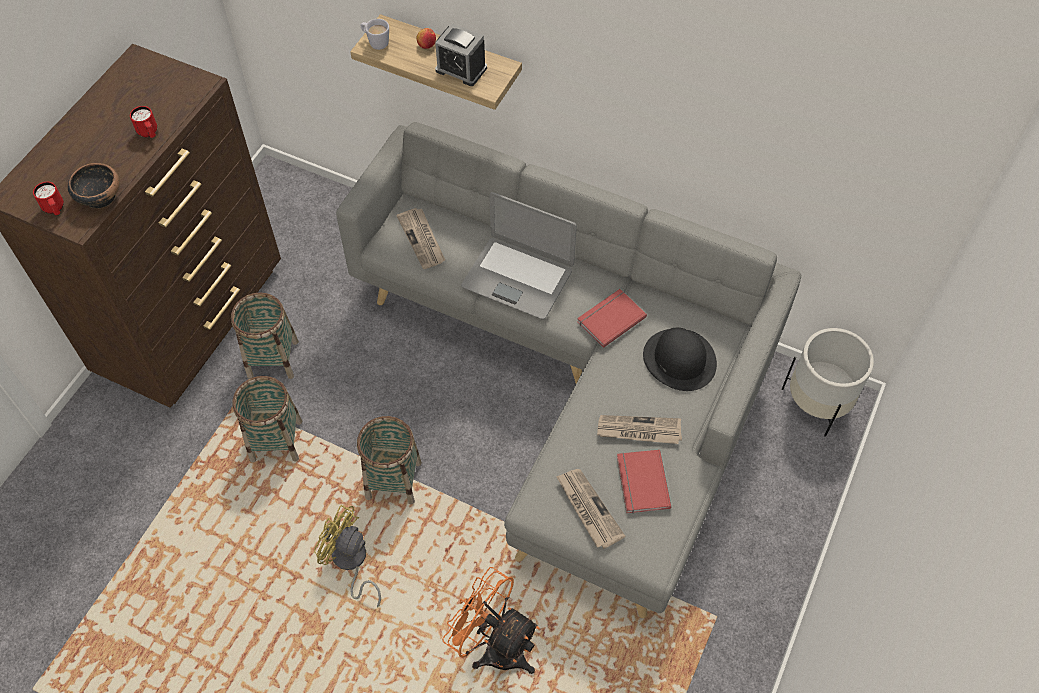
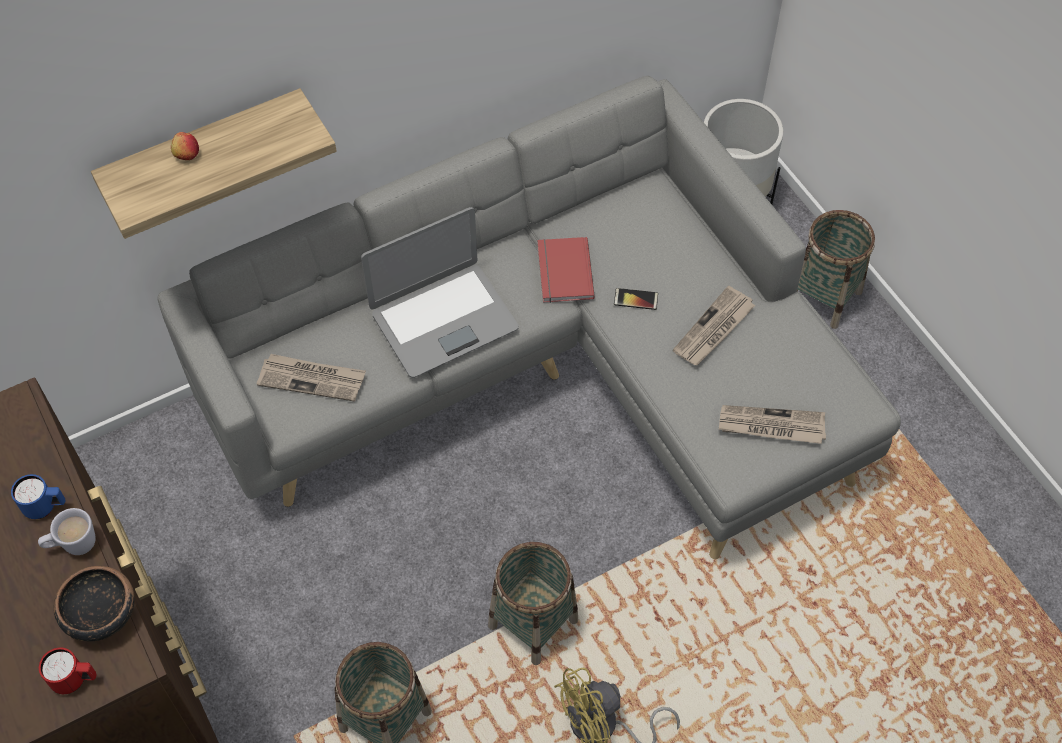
camera: 55 degrees left, 0 degrees up
red mug [130,106,157,138] -> blue mug [11,474,65,519]
basket [231,292,299,379] -> basket moved to [797,210,875,329]
white mug [360,19,389,50] -> white mug moved to [38,508,96,555]
alarm clock [435,23,487,86] -> none
orange fan [442,567,540,674] -> none
red book [617,450,671,513] -> none
black hat [643,328,717,391] -> none
none -> phone [614,288,658,310]

